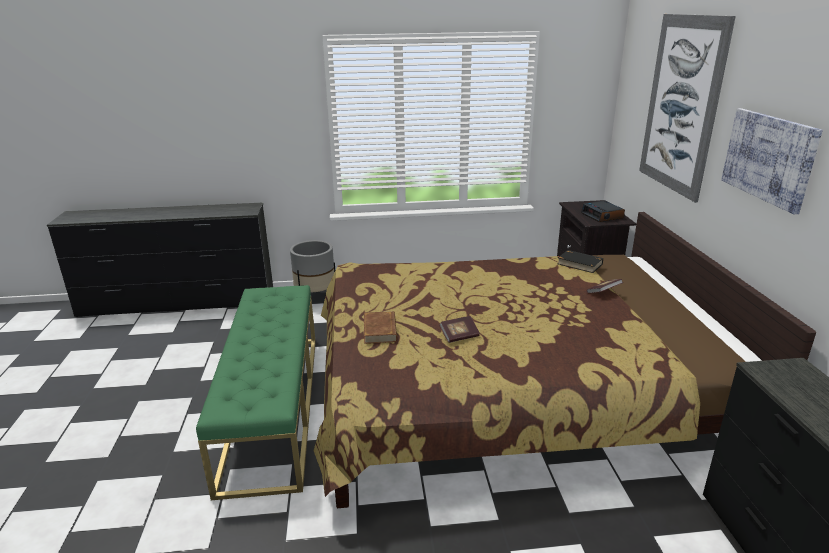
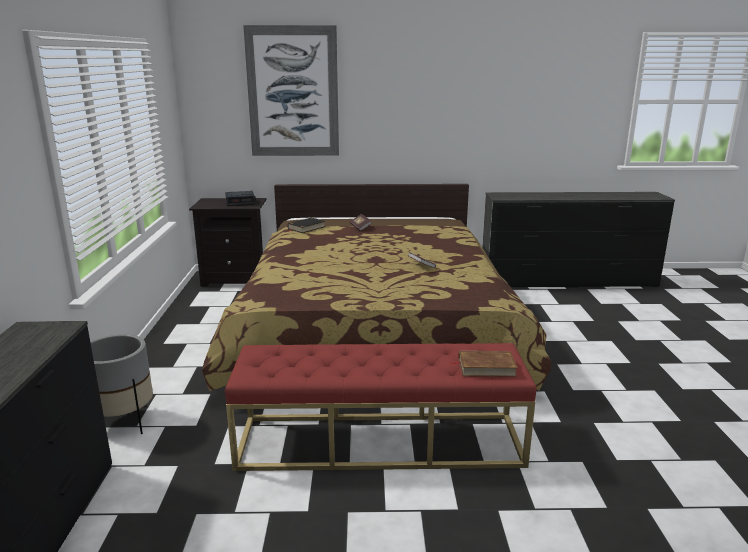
camera: 85 degrees left, 5 degrees down
green bench [196,285,316,500] -> red bench [225,343,537,471]
brown book [364,311,397,344] -> brown book moved to [450,351,518,377]
picture [721,108,823,214] -> none

